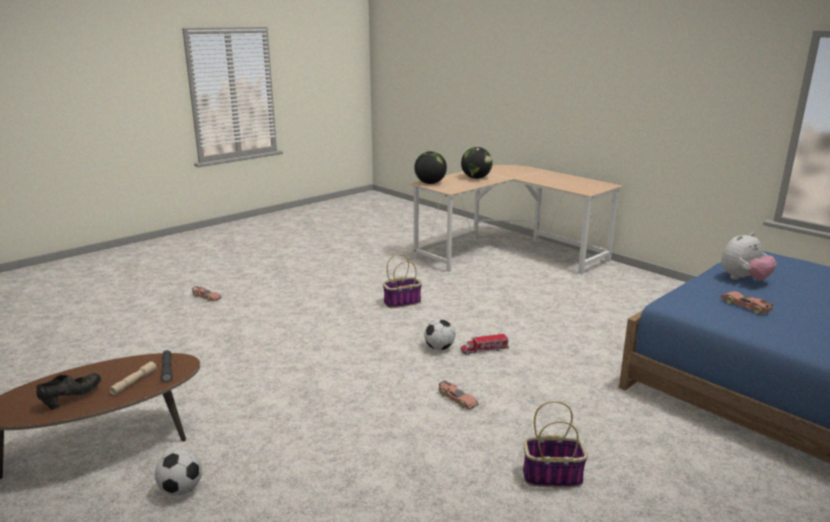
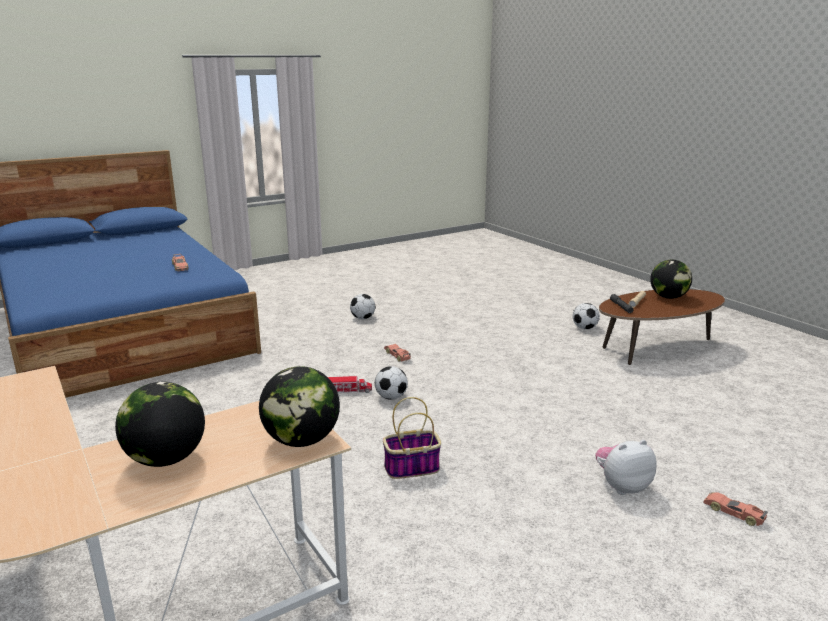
camera: 170 degrees left, 0 degrees up
black shoe [36,373,101,410] -> globe [650,260,692,299]
basket [523,401,588,487] -> football [350,294,375,319]
plush toy [721,232,776,280] -> plush toy moved to [595,440,657,495]

